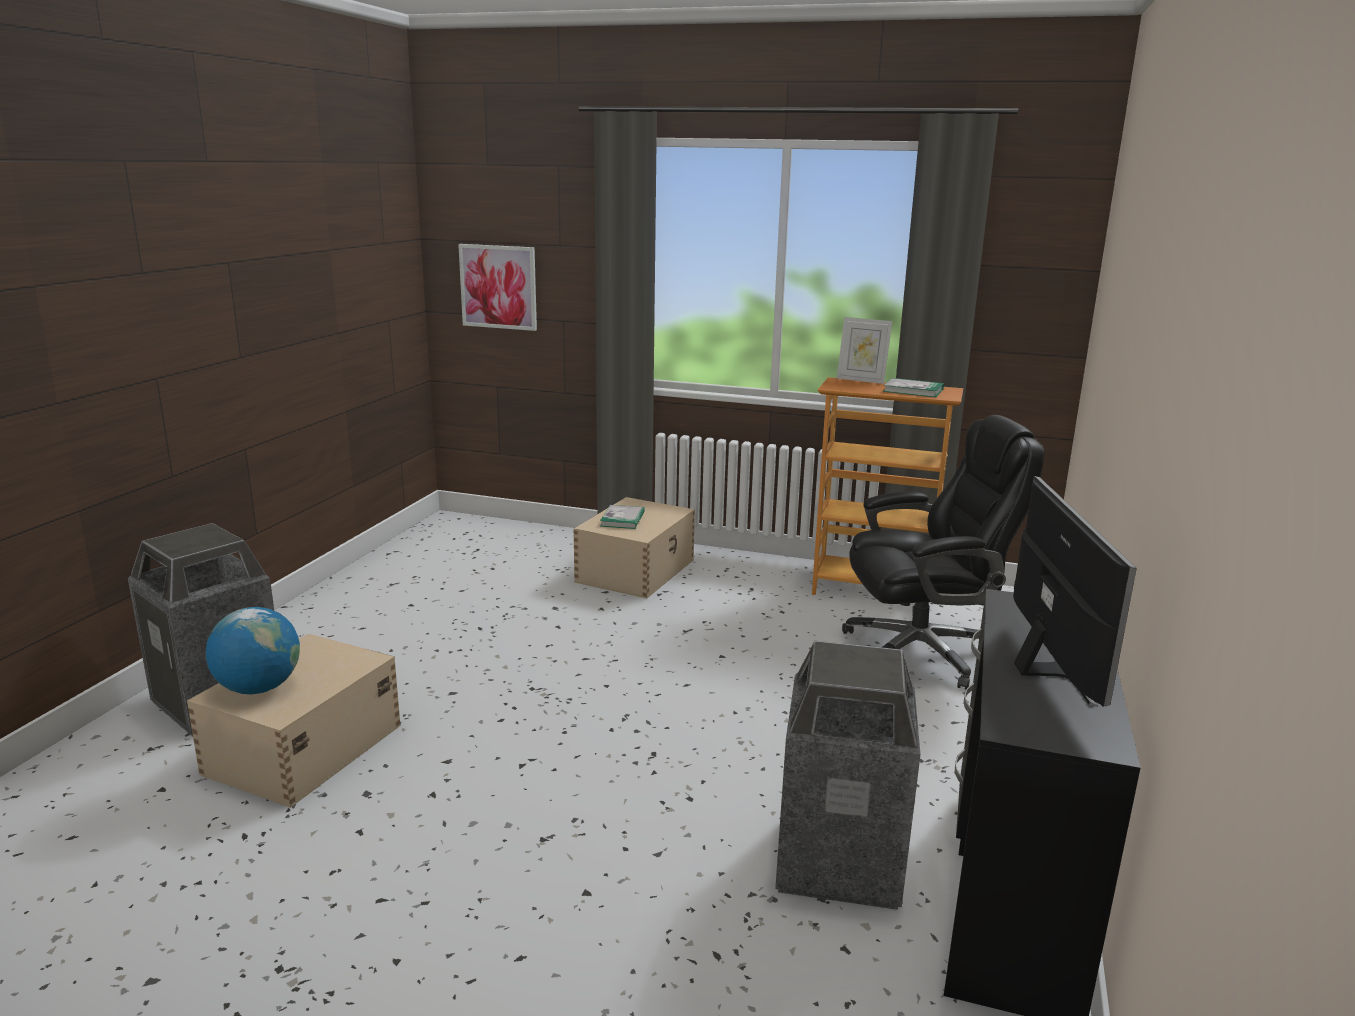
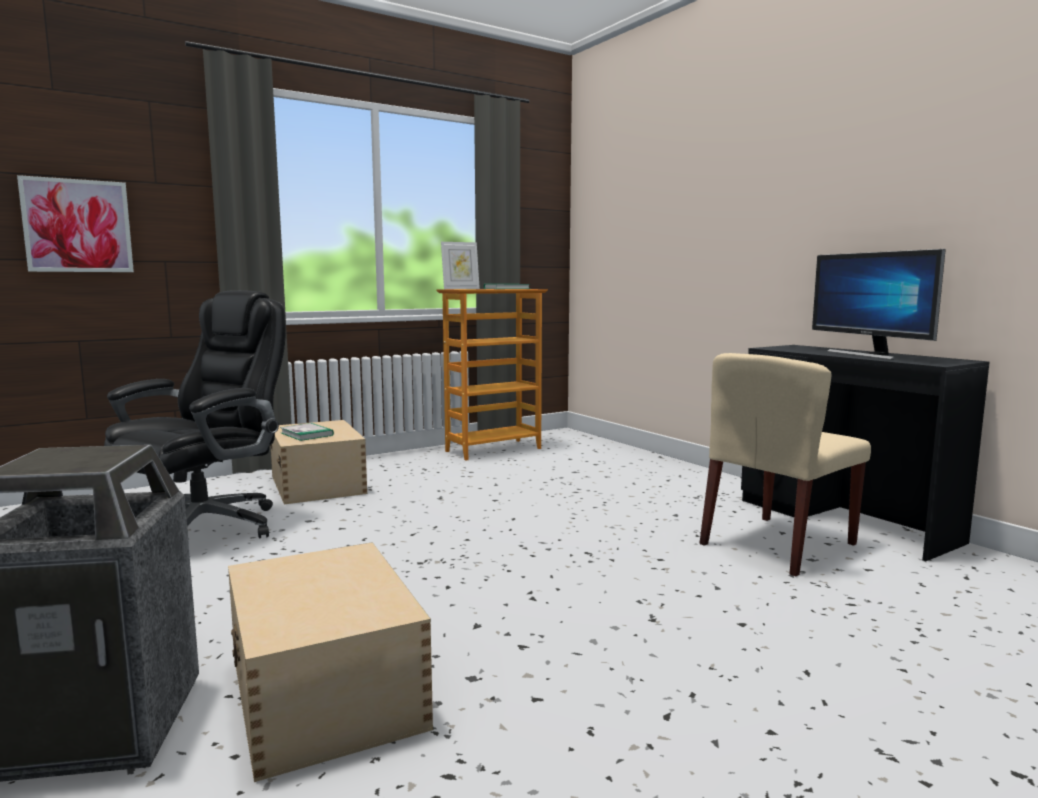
camera: 50 degrees left, 10 degrees down
globe [206,607,300,694] -> none
trash can [775,641,921,910] -> beige chair [699,353,871,576]
black office chair [842,415,1044,690] -> black office chair moved to [104,290,286,538]
monitor [1013,476,1137,707] -> monitor turned 150 degrees counterclockwise [812,249,946,360]

